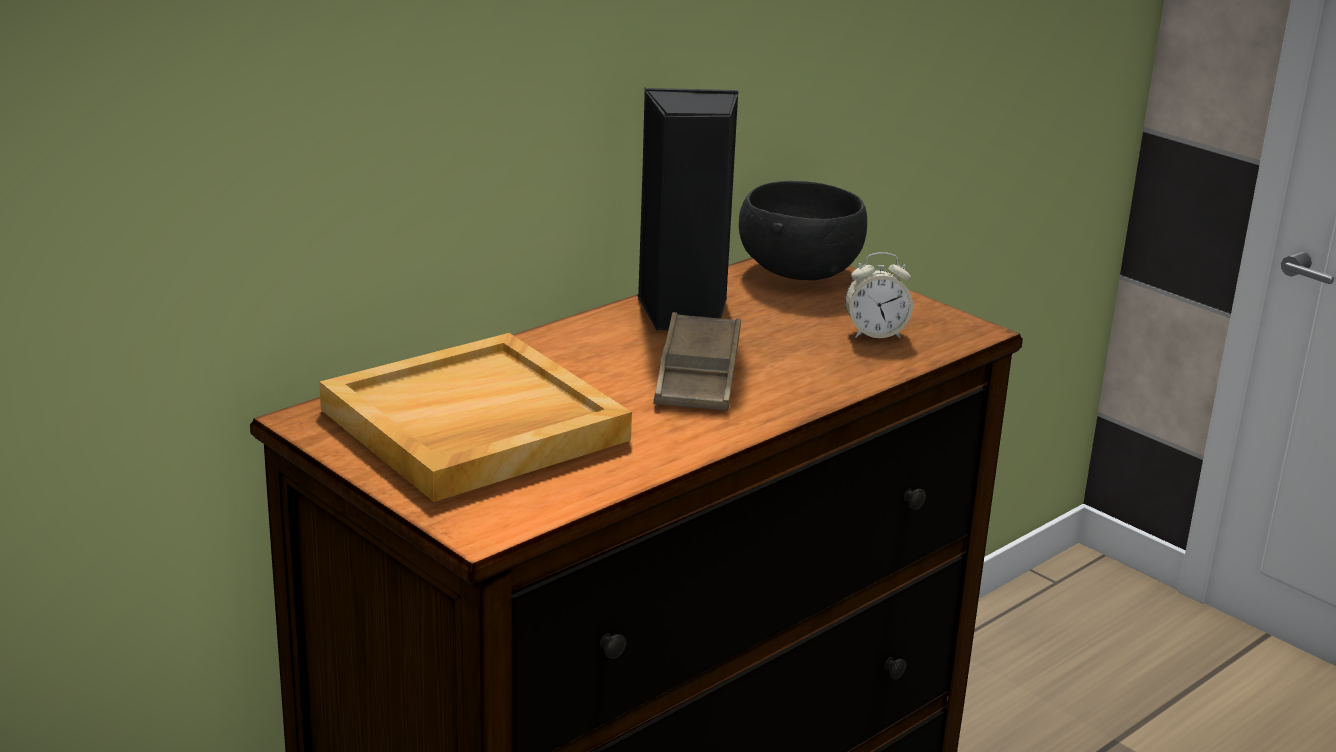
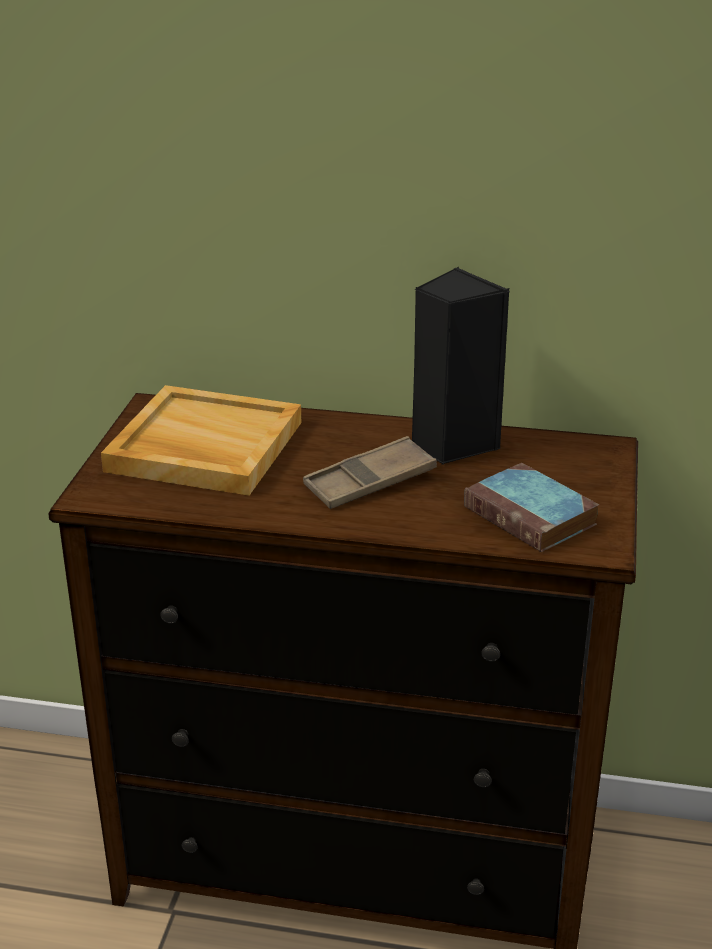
camera: 55 degrees right, 5 degrees up
black bowl [739,181,867,280] -> none
alarm clock [845,252,913,338] -> book [464,463,599,552]

